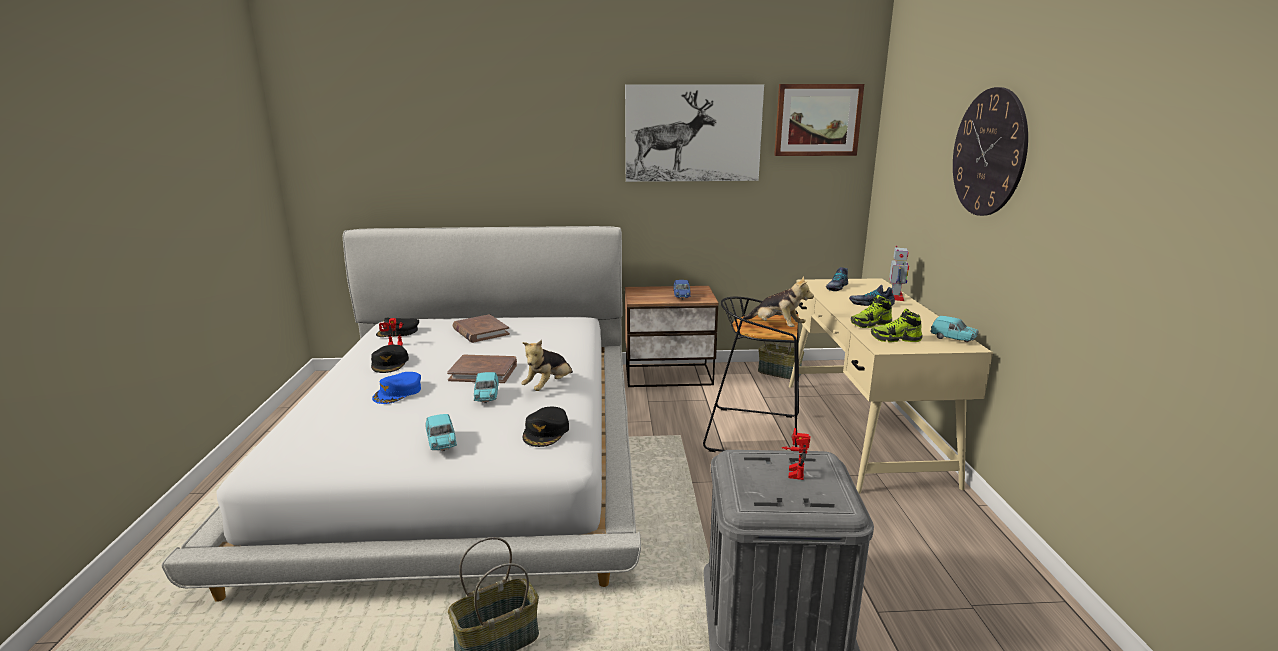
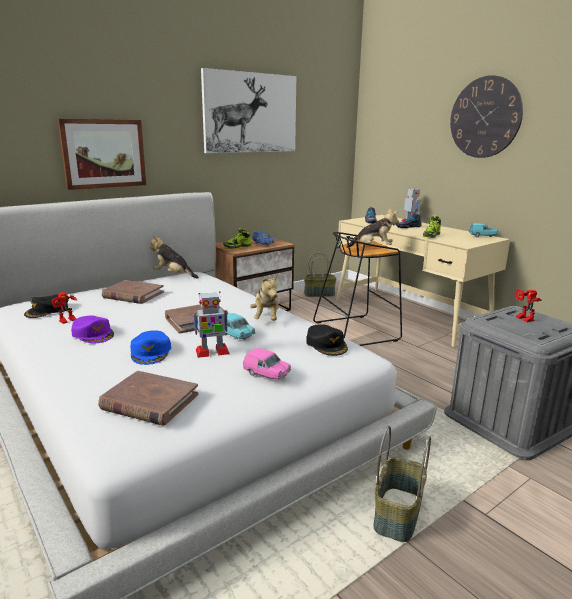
camera: 35 degrees left, 0 degrees up
black cap [371,345,409,373] -> purple cap [71,315,114,343]
turquoise toy car [426,414,457,451] -> pink toy car [243,348,291,379]
picture [774,84,864,156] -> picture moved to [58,119,146,190]
shoe [871,309,923,342] -> shoe moved to [223,228,252,249]
none -> brown book [98,371,198,426]
none -> plush toy [150,236,199,279]
none -> toy robot [193,291,230,358]

